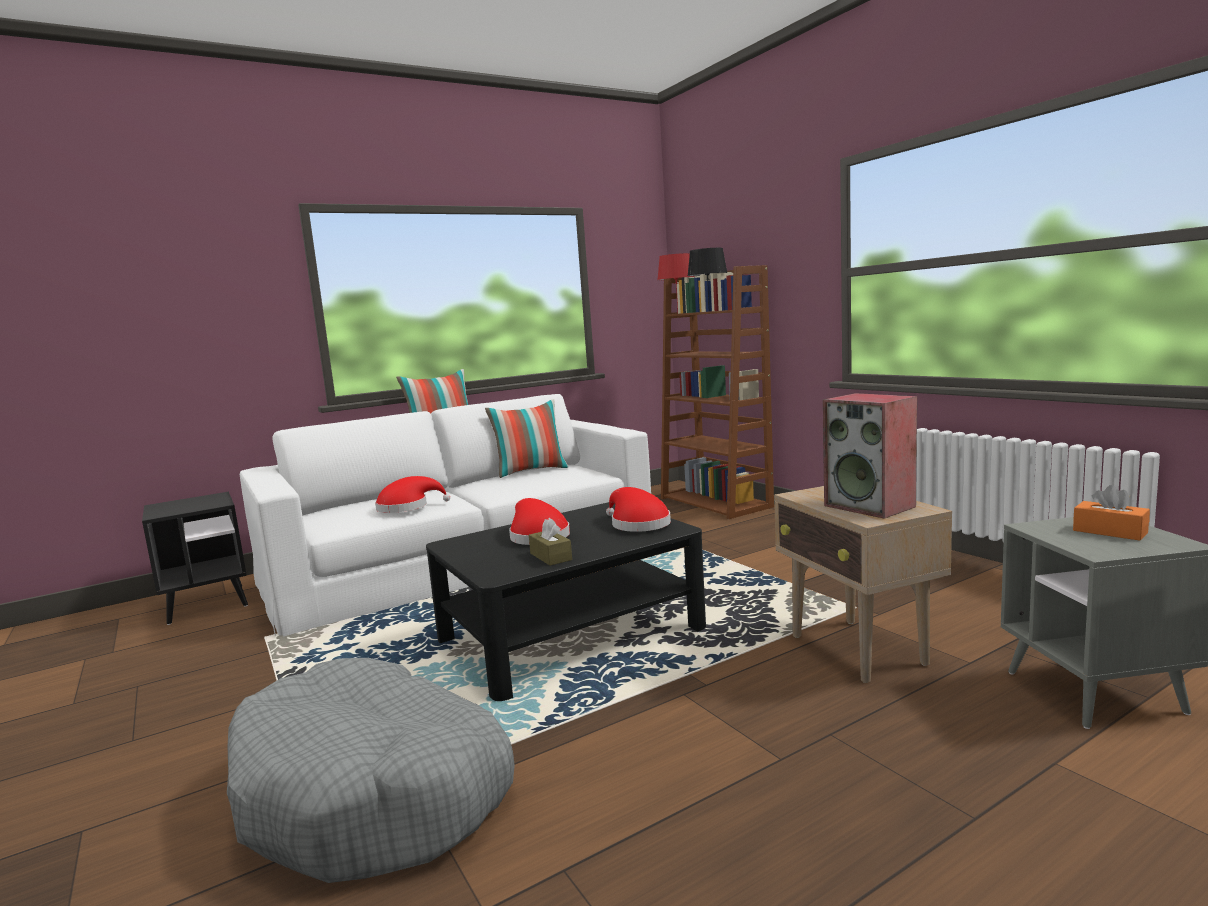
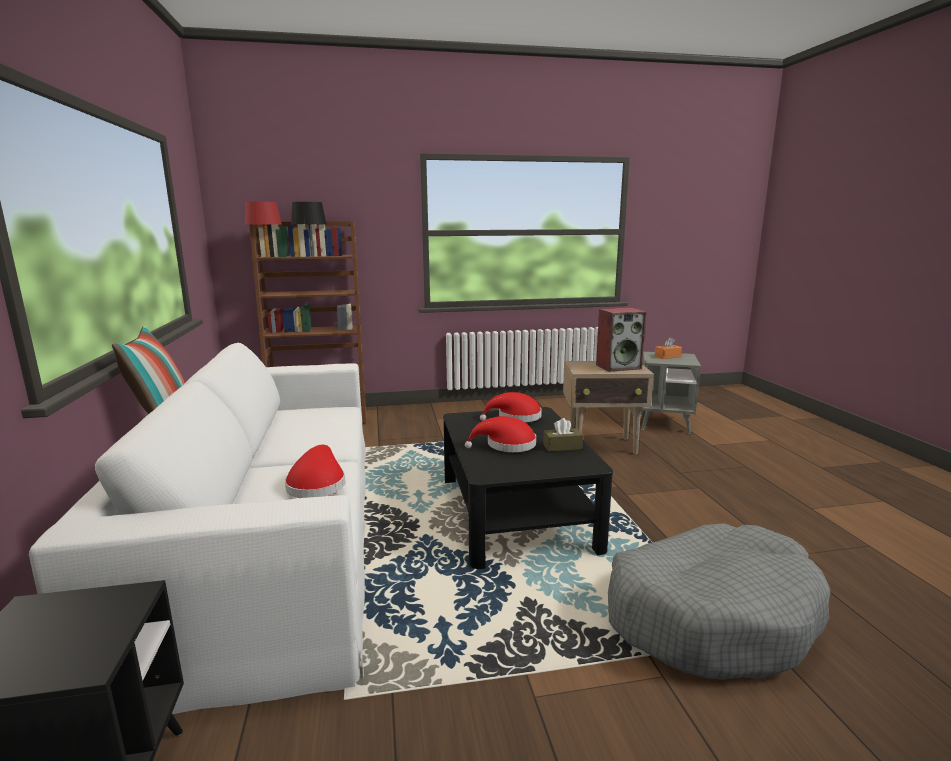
camera: 70 degrees left, 5 degrees up
pillow [485,399,568,478] -> none

